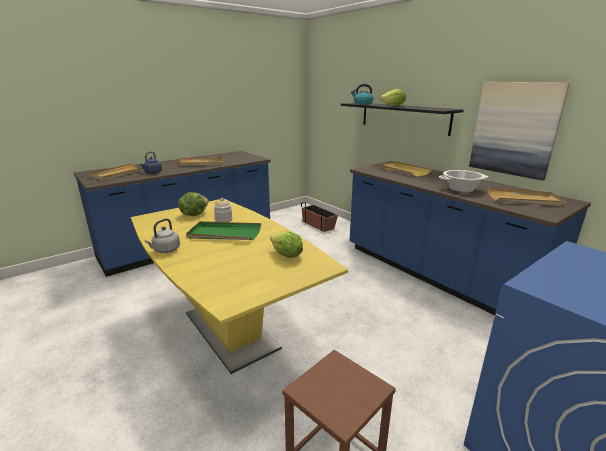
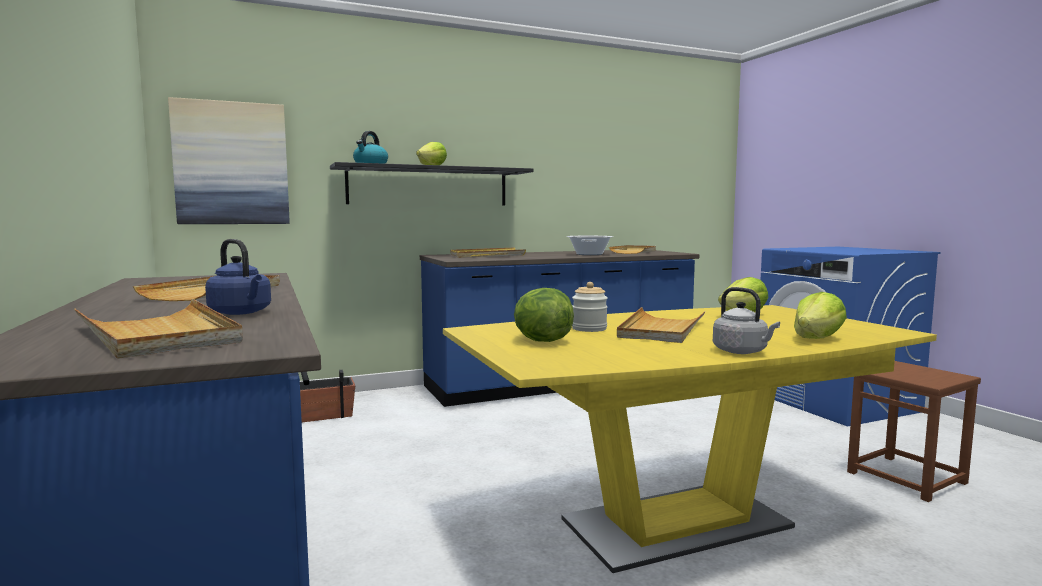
camera: 75 degrees left, 15 degrees down
green tray [186,221,261,240] -> beige tray [617,307,706,343]
picture [469,82,570,181] -> picture moved to [168,97,290,224]
none -> lettuce [794,292,847,339]

